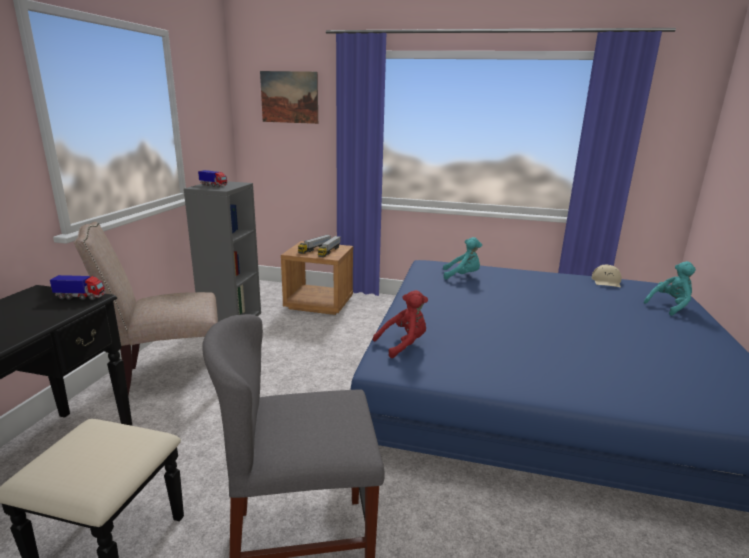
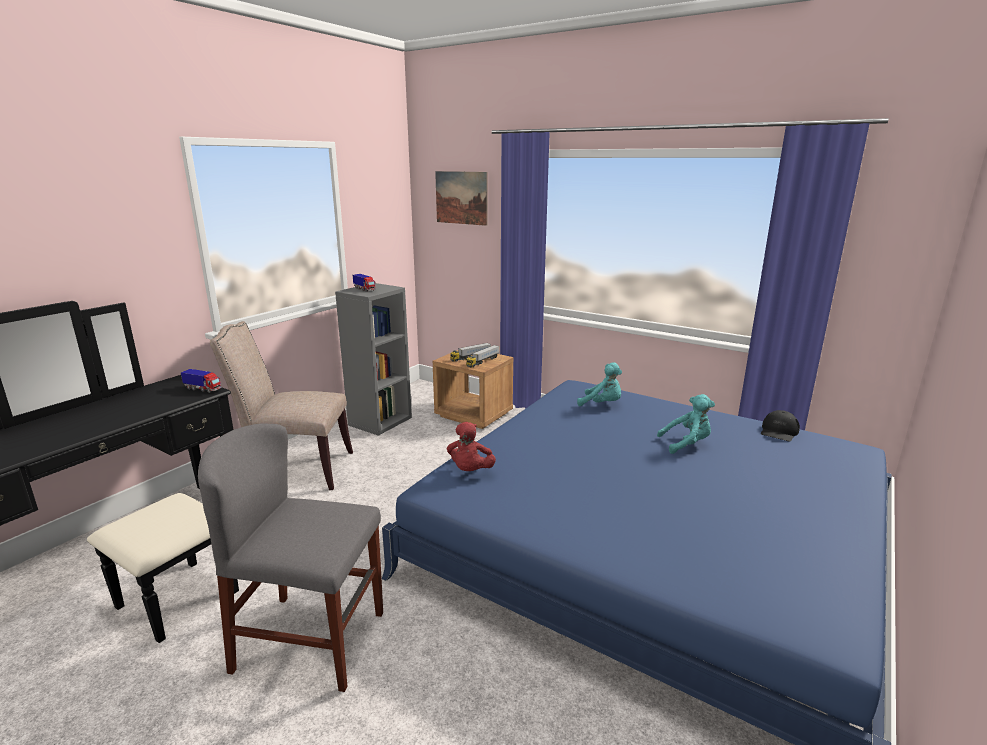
camera: 20 degrees right, 0 degrees up
red plush toy [373,290,428,358] -> red plush toy turned 105 degrees clockwise [447,422,496,471]
beige cap [592,265,622,288] -> black cap [761,410,800,441]
turquoise plush toy [644,261,696,316] -> turquoise plush toy moved to [657,394,715,454]

